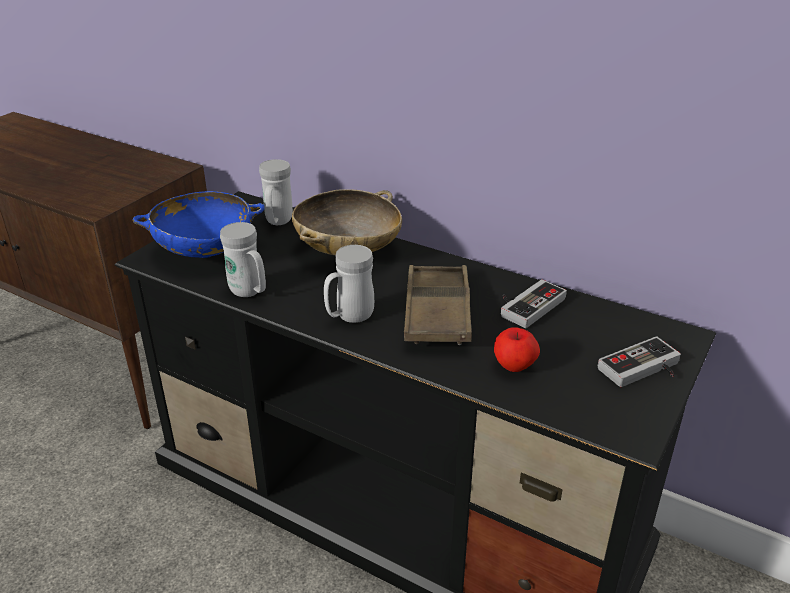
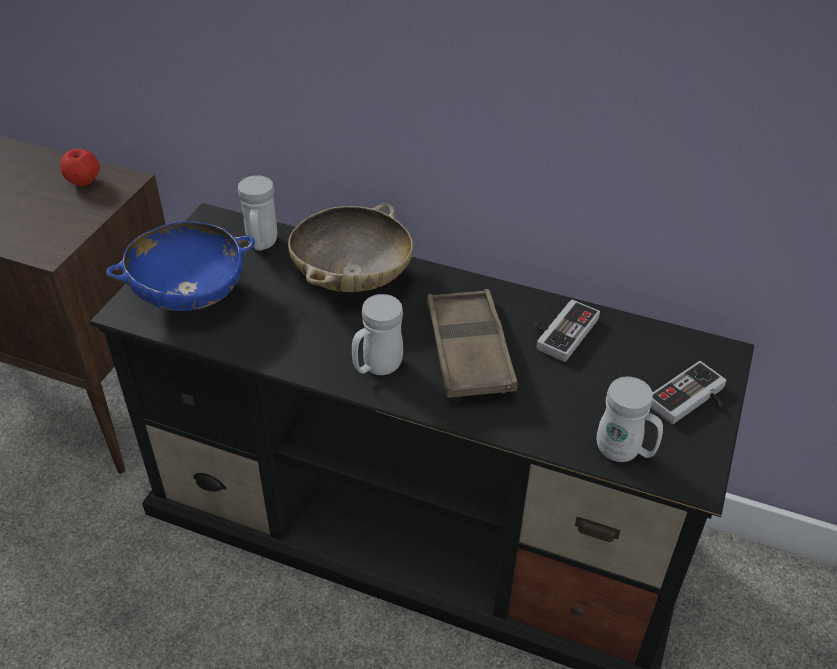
camera: 10 degrees left, 10 degrees up
white mug [220,222,266,297] -> white mug moved to [597,377,663,462]
apple [494,327,540,372] -> apple moved to [60,149,100,186]

